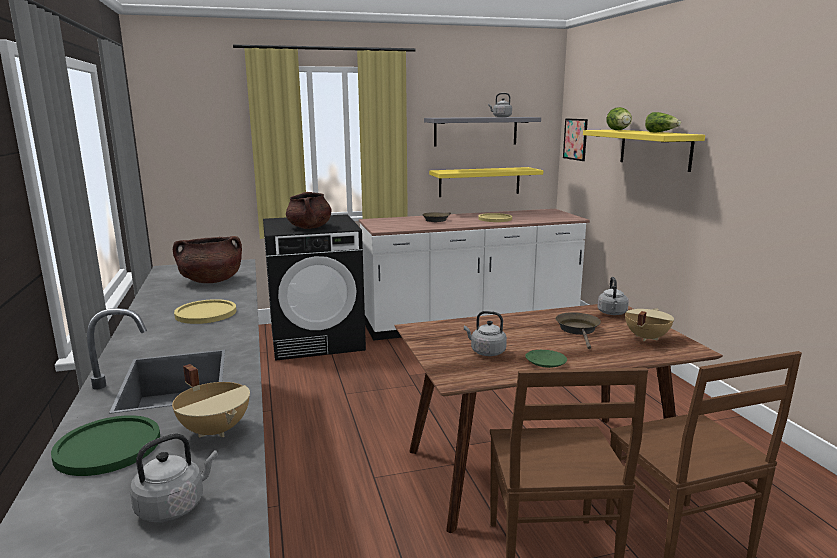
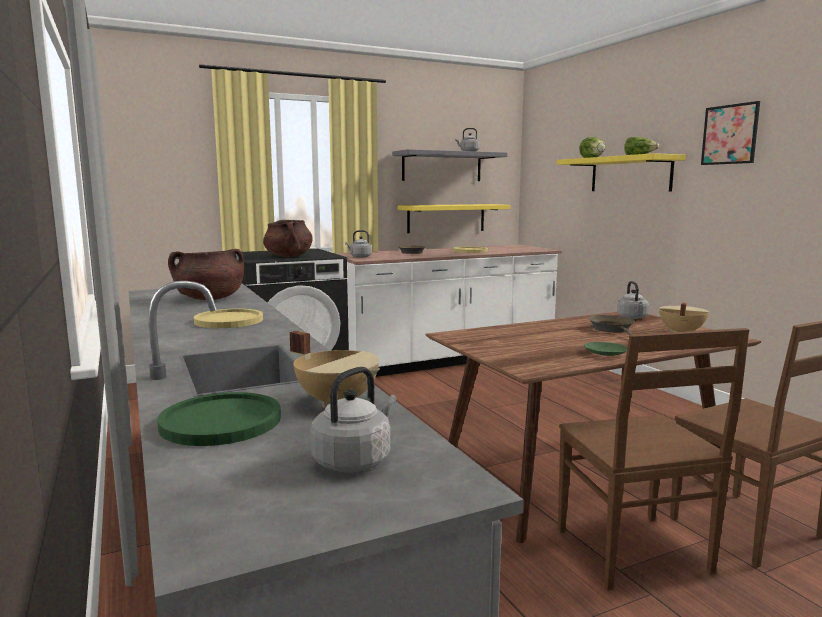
camera: 10 degrees left, 5 degrees down
grey kettle [464,311,507,356] -> grey kettle moved to [345,230,372,258]
picture [563,118,588,161] -> picture moved to [701,101,760,165]

